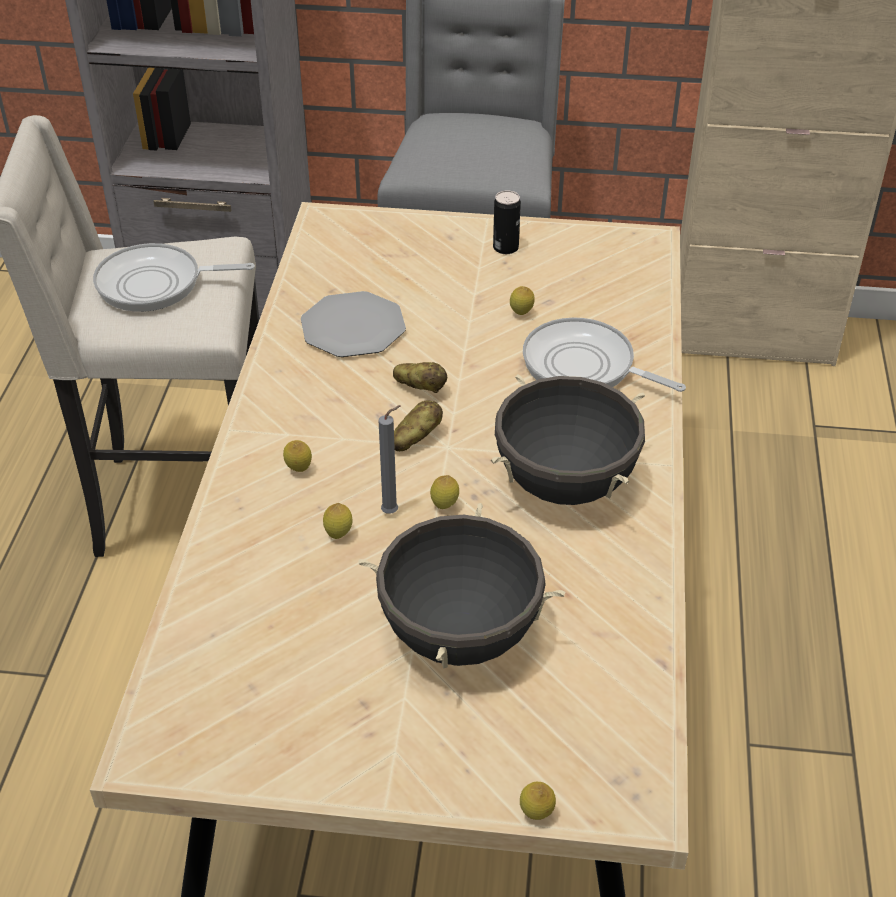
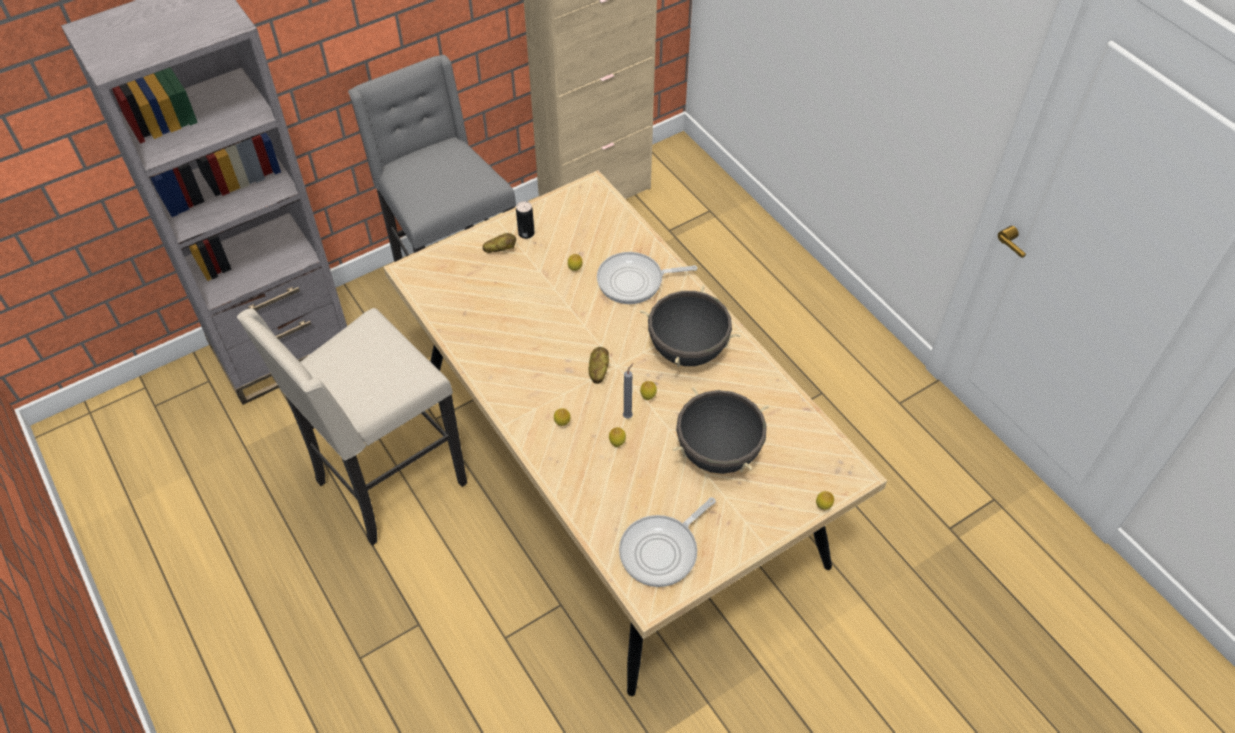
camera: 40 degrees left, 10 degrees up
frying pan [93,243,255,312] -> frying pan moved to [619,497,716,587]
plate [301,291,406,357] -> none
potato [393,362,447,393] -> potato moved to [483,233,516,253]

